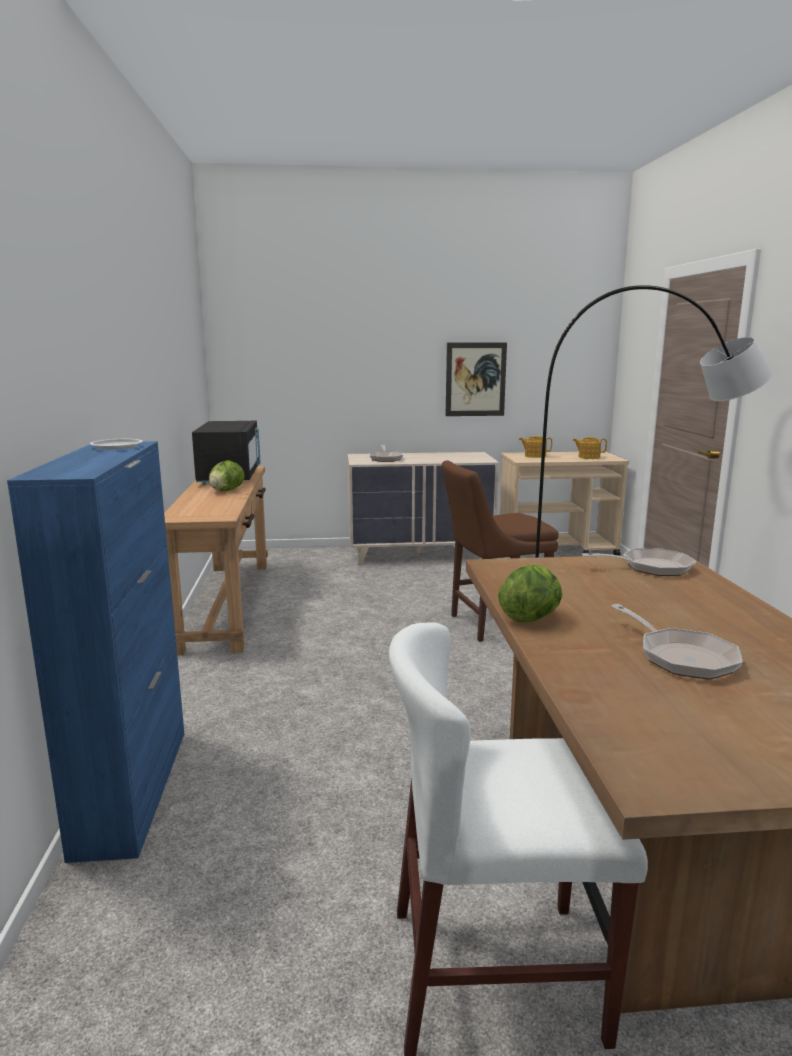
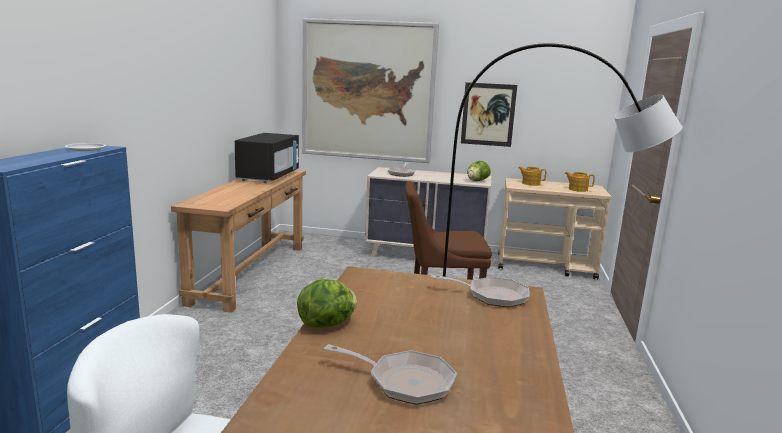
camera: 15 degrees right, 0 degrees up
lettuce [209,460,245,491] -> lettuce moved to [467,161,491,181]
frying pan [611,604,743,679] -> frying pan turned 60 degrees counterclockwise [324,344,457,405]
none -> picture [302,18,439,163]

